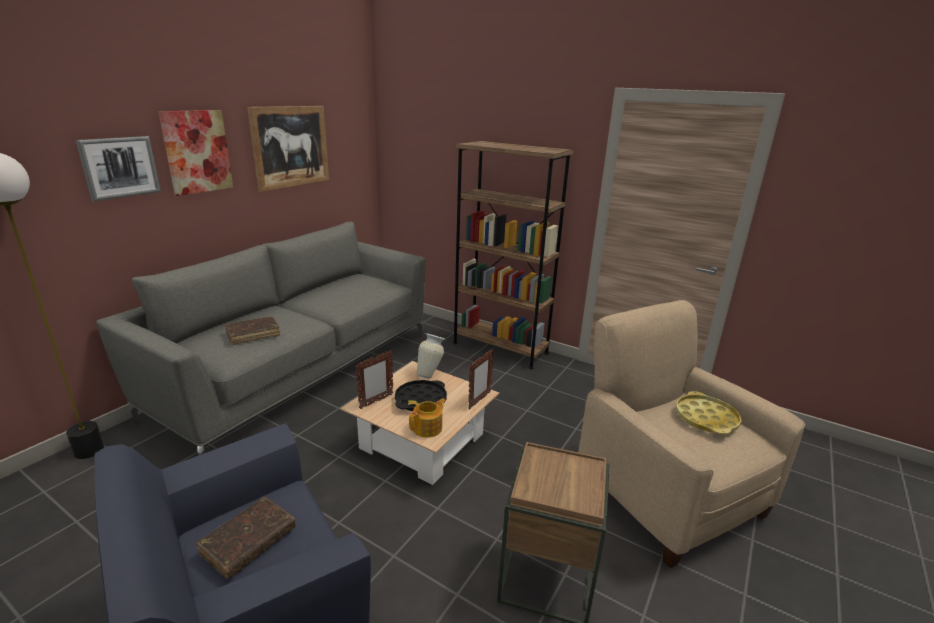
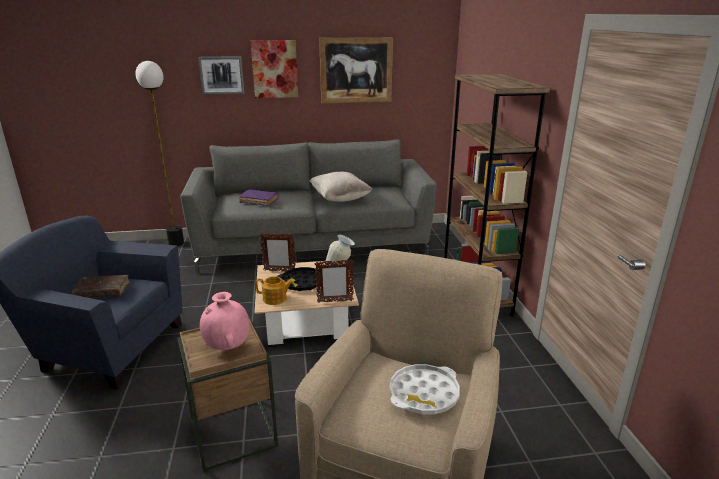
camera: 50 degrees right, 0 degrees up
brown book [225,316,280,345] -> purple book [239,189,279,206]
yellow tray [676,391,741,434] -> white tray [390,364,460,415]
none -> pink vase [200,292,250,350]
none -> beige pillow [310,171,373,202]

